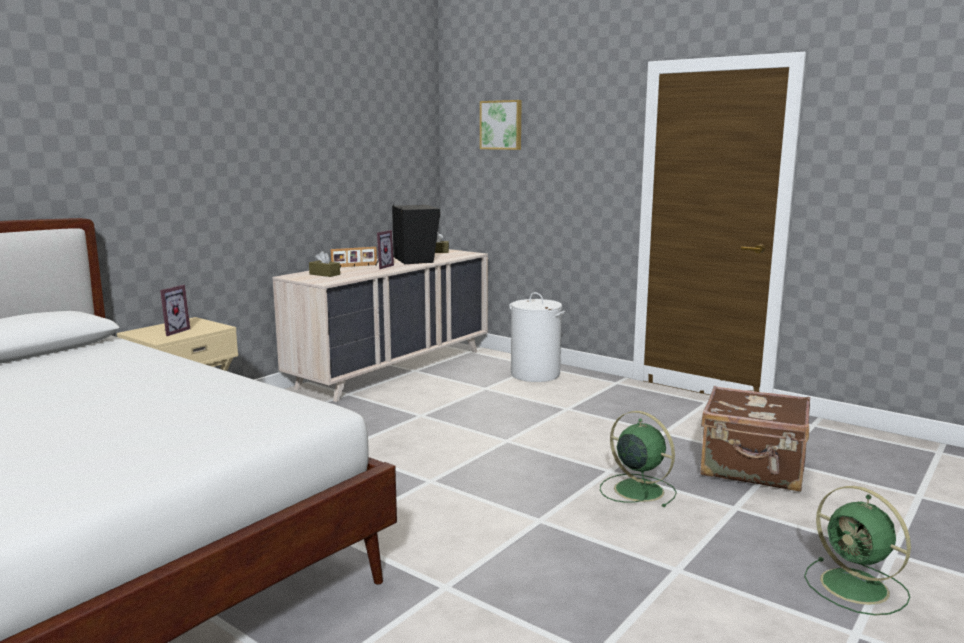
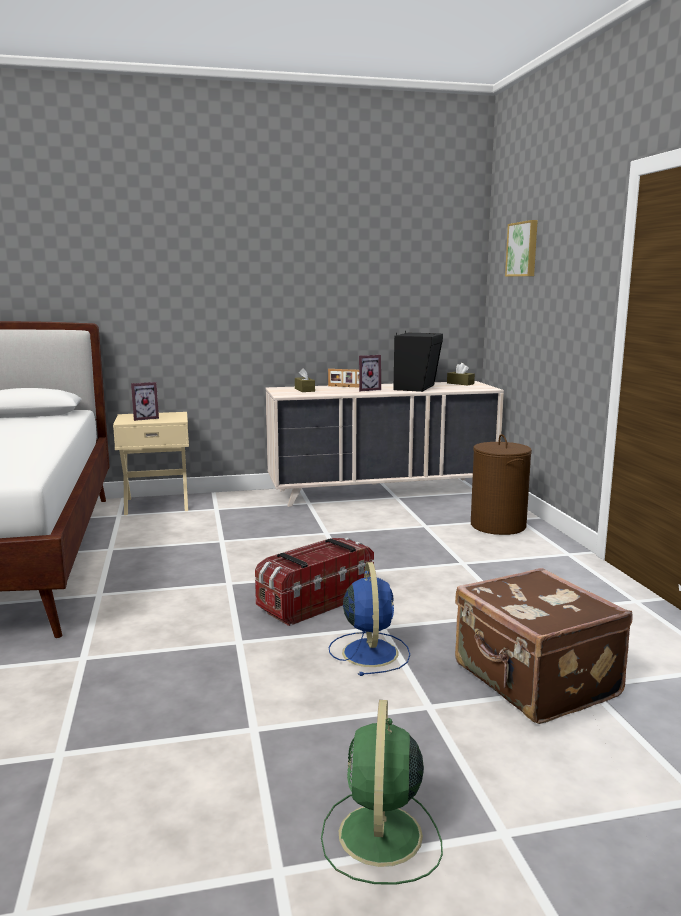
camera: 40 degrees right, 0 degrees up
white laundry basket [509,292,565,382] -> brown laundry basket [471,434,532,535]
green fan [600,411,677,507] -> blue fan [329,562,410,676]
none -> storage box [255,538,374,626]

